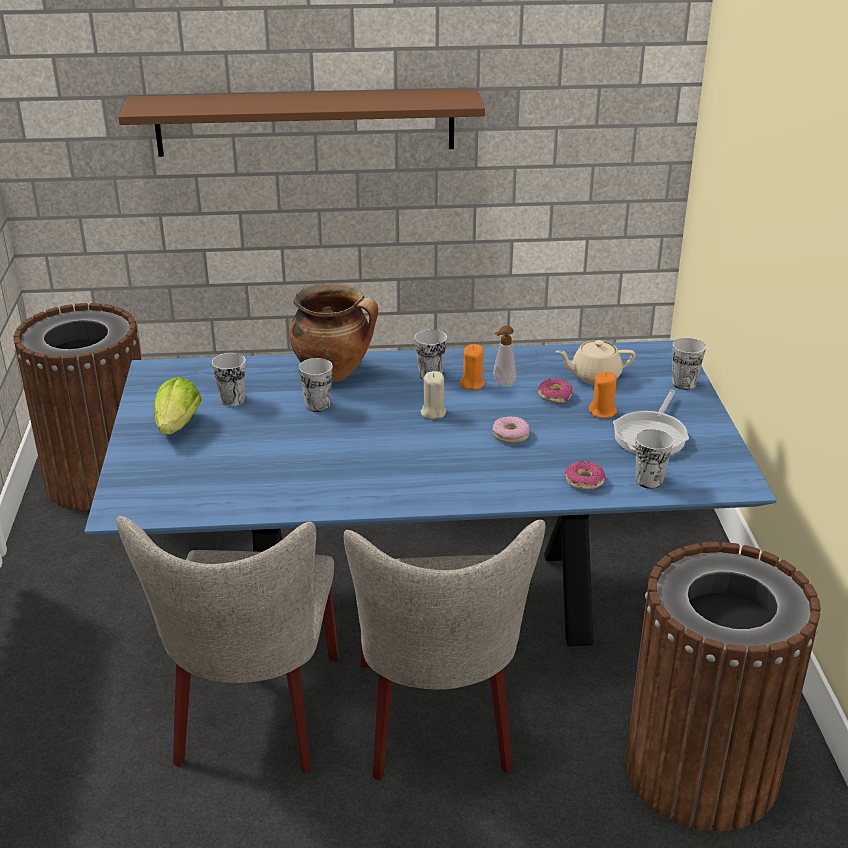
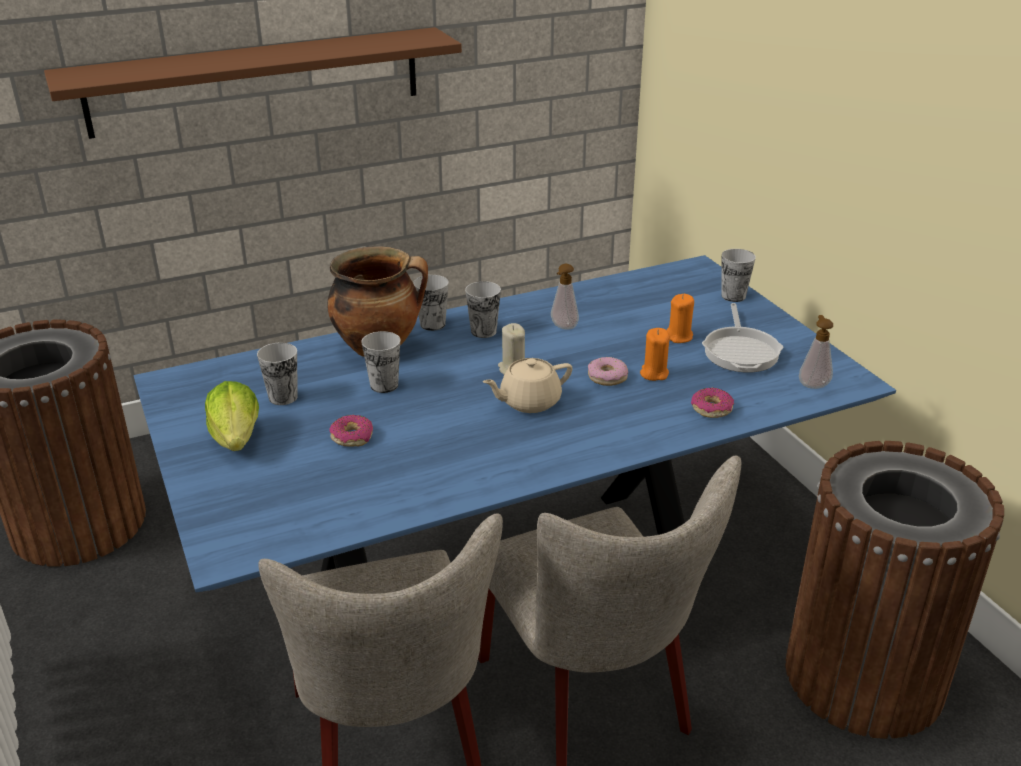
camera: 20 degrees left, 0 degrees up
orange candle [460,344,485,390] -> orange candle moved to [640,328,670,381]
donut [538,378,573,403] -> donut moved to [329,415,373,447]
beige teapot [556,340,635,385] -> beige teapot moved to [483,358,573,413]
cup [636,429,674,489] -> cup moved to [413,275,449,331]
none -> soap dispenser [799,315,833,389]

